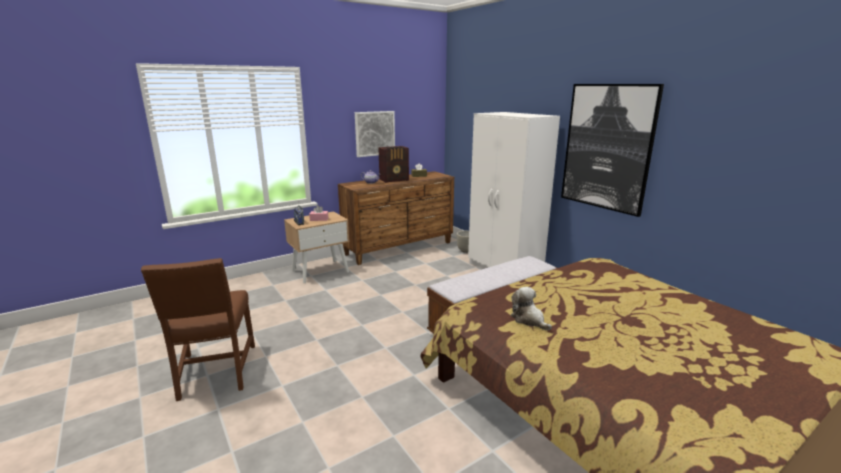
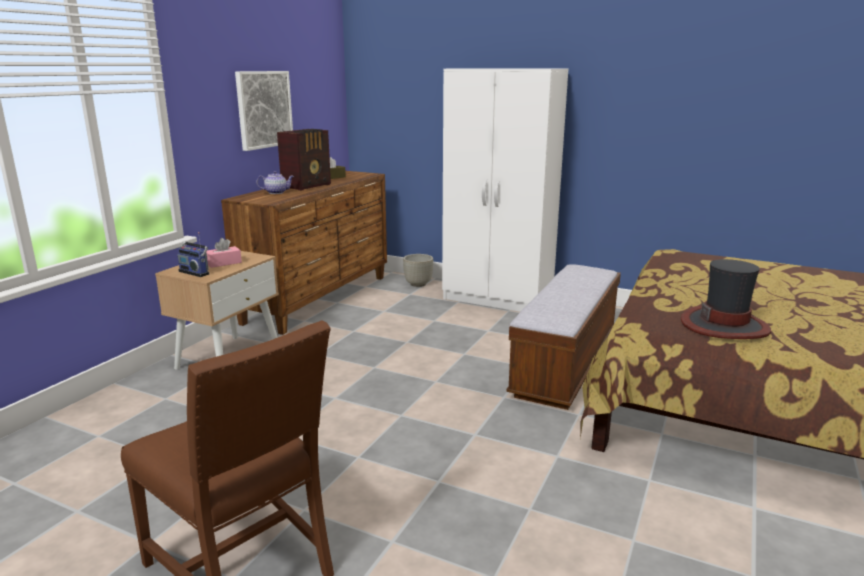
camera: 30 degrees left, 0 degrees up
plush toy [511,287,552,331] -> hat [681,259,771,339]
picture [561,84,664,217] -> none

